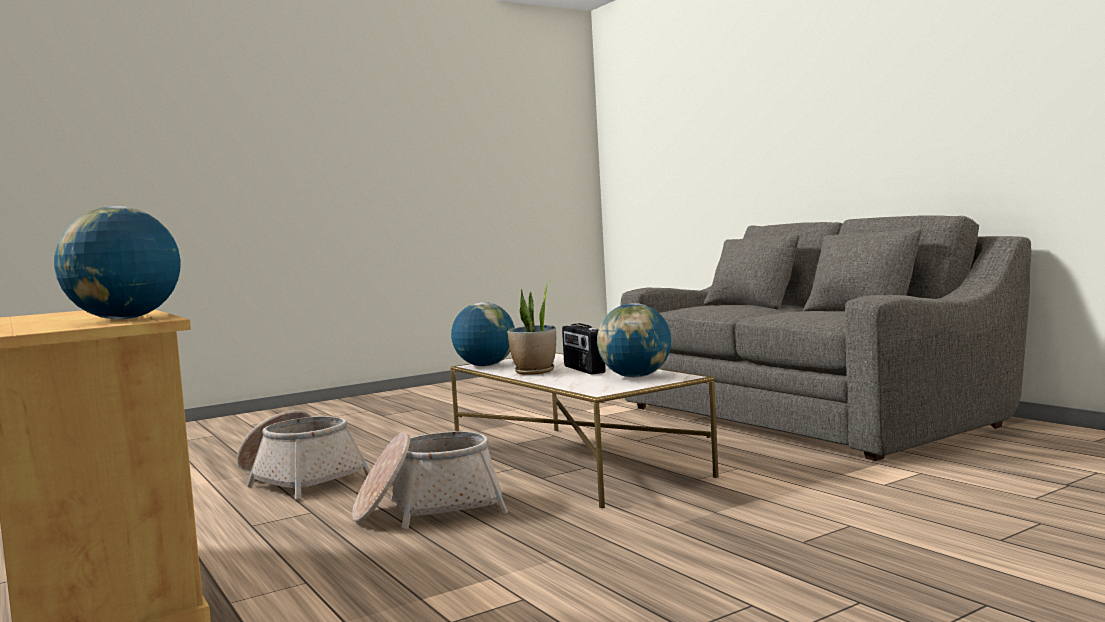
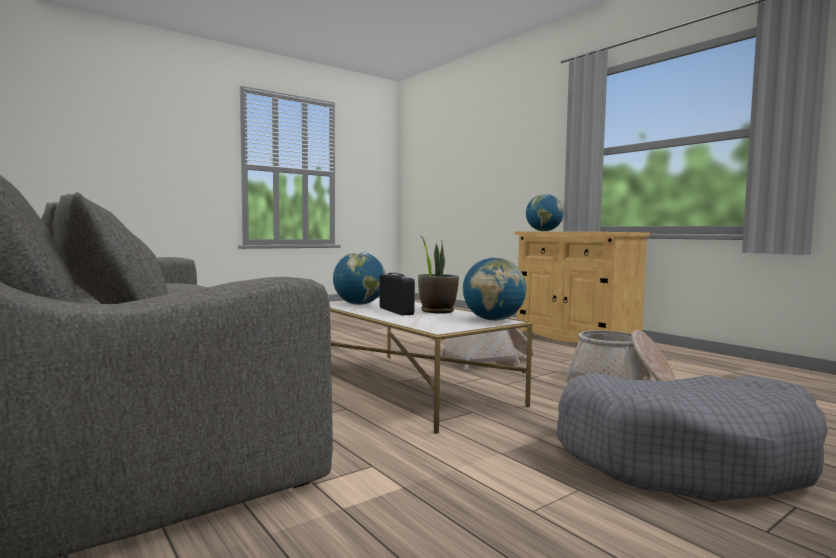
camera: 175 degrees right, 0 degrees up
none -> grey dog bed [556,373,828,502]

